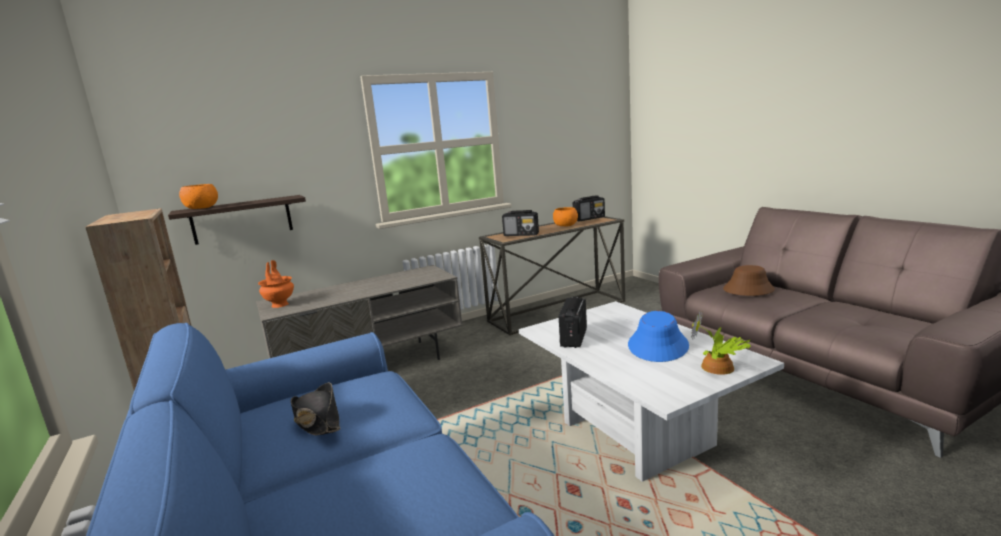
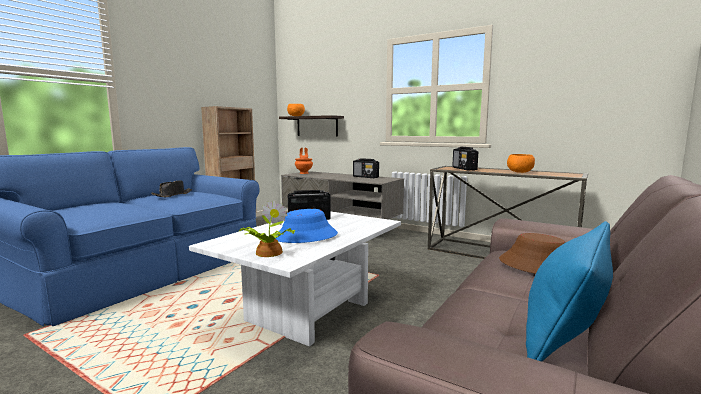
camera: 60 degrees right, 5 degrees down
radio [573,195,605,221] -> radio moved to [353,158,379,178]
none -> blue pillow [526,221,613,361]

